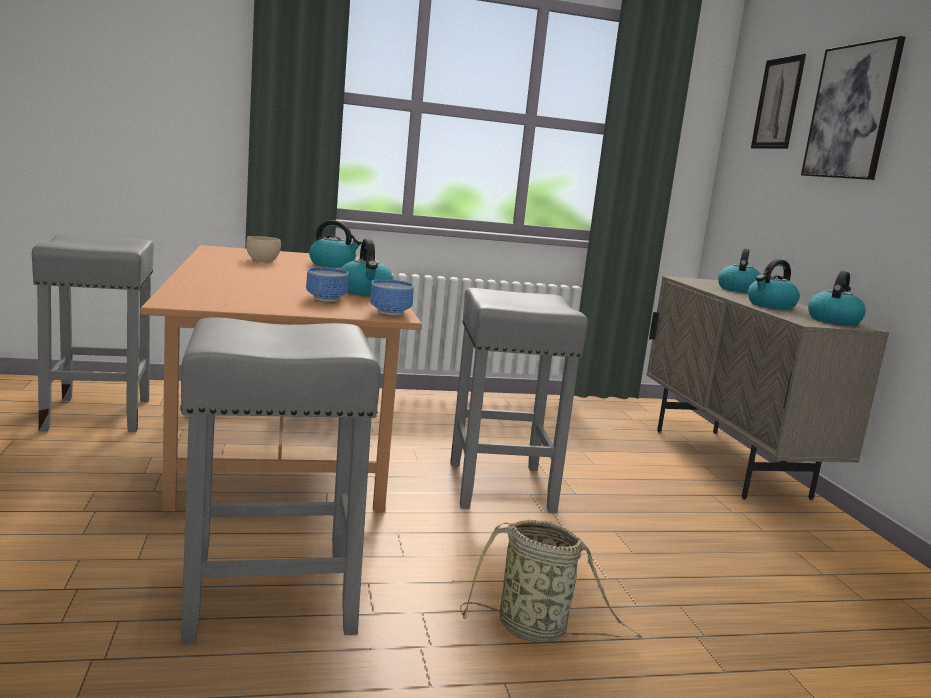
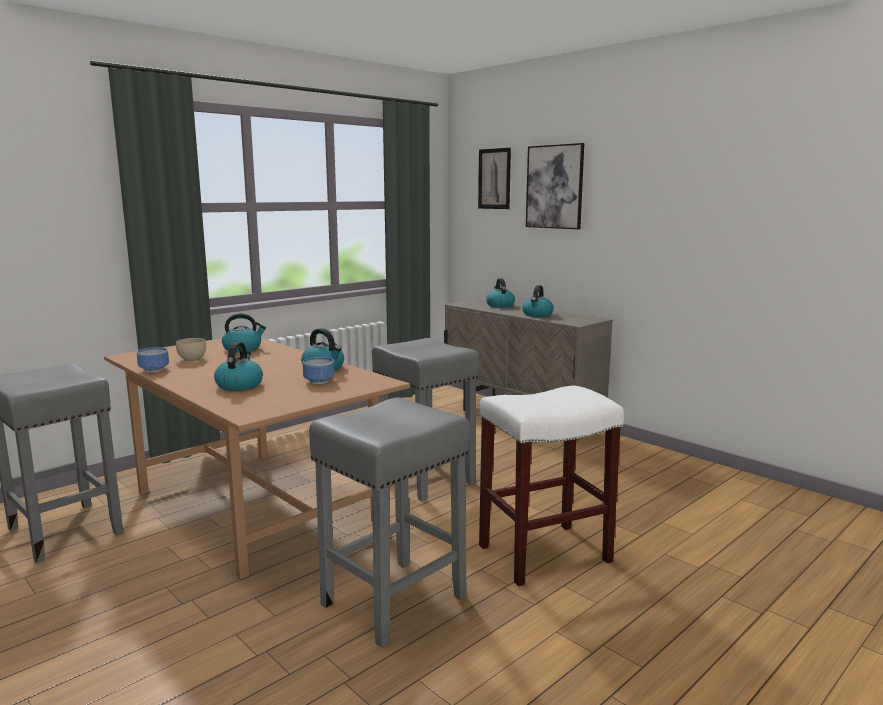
camera: 30 degrees left, 0 degrees up
bowl [370,279,414,315] -> bowl moved to [137,347,169,372]
basket [460,520,642,643] -> white stool [479,385,624,586]
kettle [808,271,866,325] -> kettle moved to [214,342,263,391]

